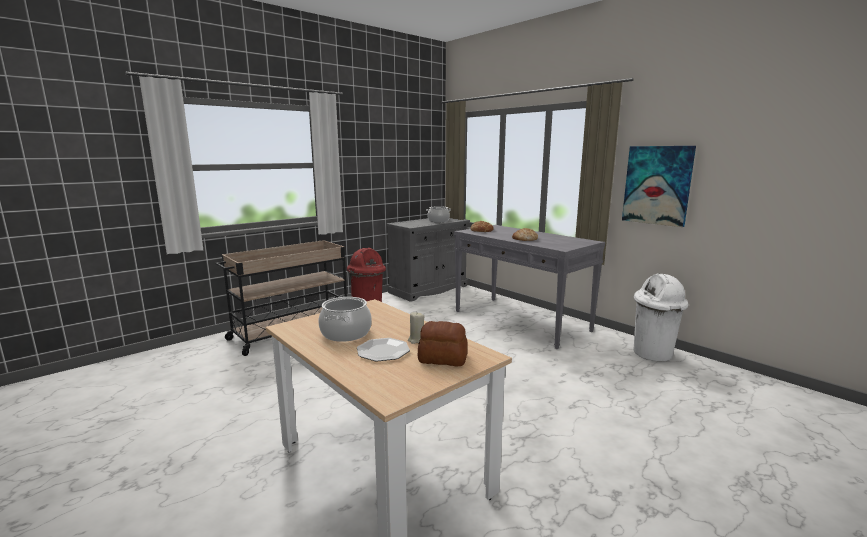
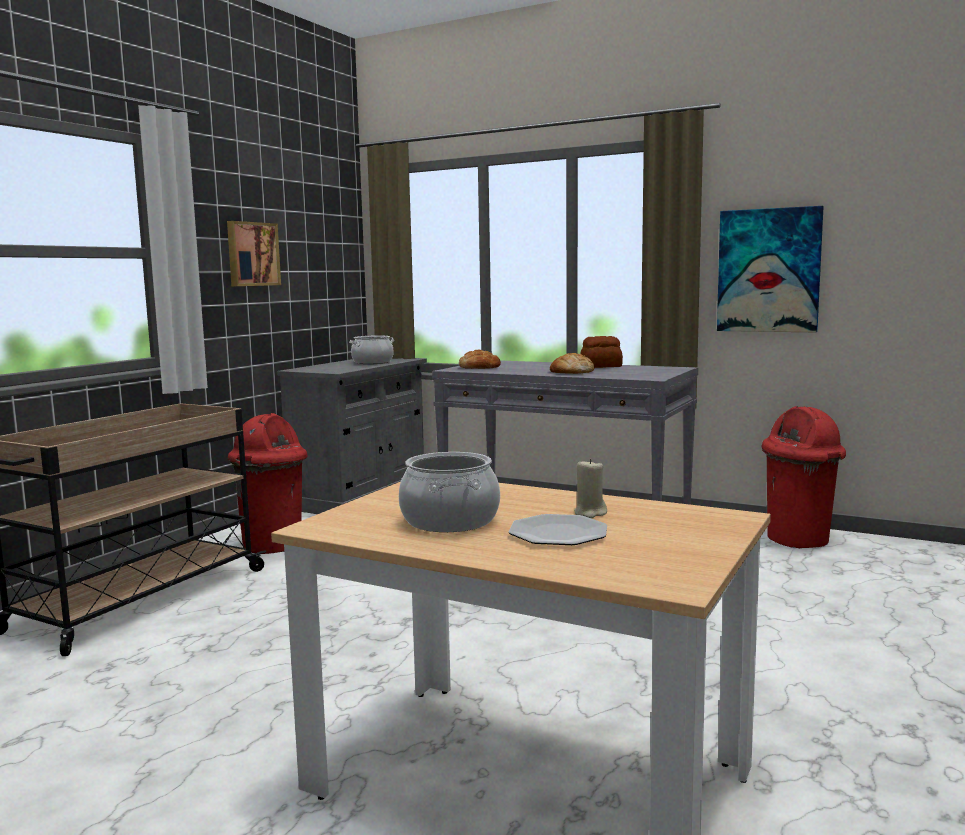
camera: 20 degrees left, 5 degrees down
bread [418,321,468,366] -> bread moved to [580,336,623,368]
white trash can [634,273,688,361] -> red trash can [761,406,846,548]
none -> picture [227,221,281,286]

